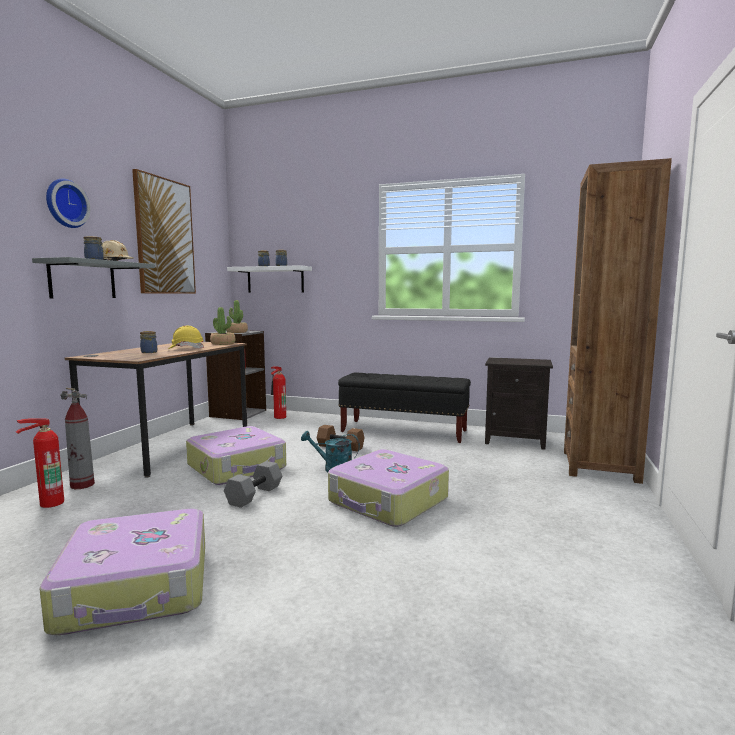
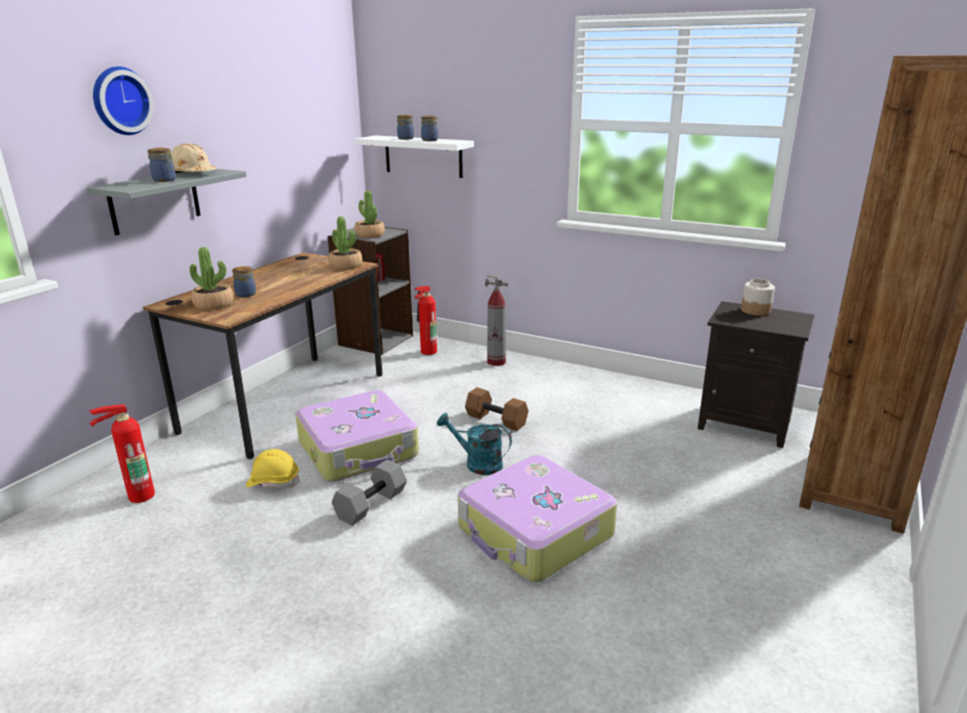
camera: 10 degrees right, 15 degrees up
suitcase [40,509,205,635] -> none
fire extinguisher [60,388,95,489] -> fire extinguisher moved to [485,275,508,366]
picture [132,169,196,294] -> none
yellow hard hat [168,326,205,349] -> yellow hard hat moved to [246,449,300,488]
black bench [338,373,471,443] -> none
none -> potted plant [190,247,234,310]
none -> jar [741,279,775,316]

